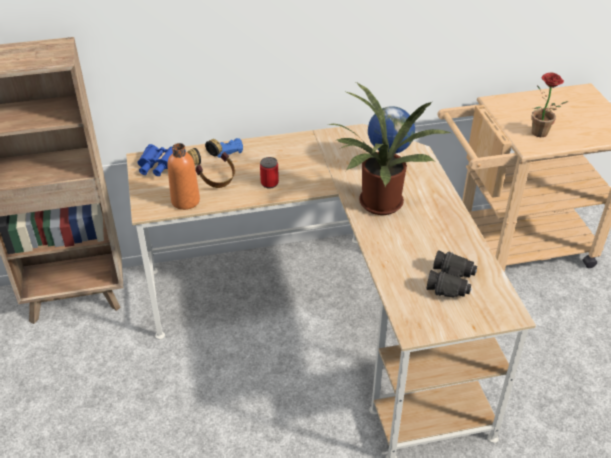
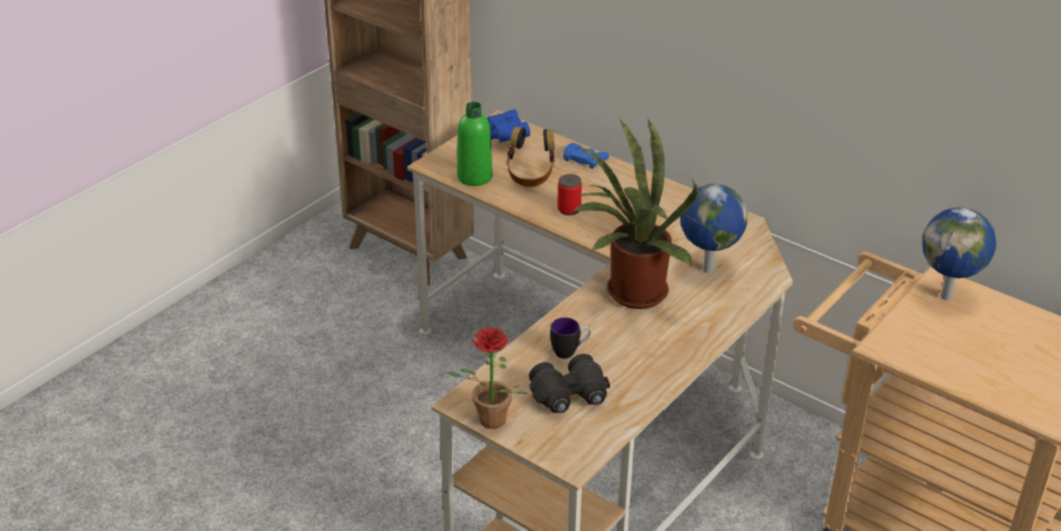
camera: 50 degrees right, 5 degrees down
orange bottle [167,143,200,210] -> green bottle [457,102,493,186]
potted plant [531,72,568,137] -> potted plant moved to [447,328,528,429]
none -> mug [550,317,591,359]
none -> globe [922,207,996,301]

